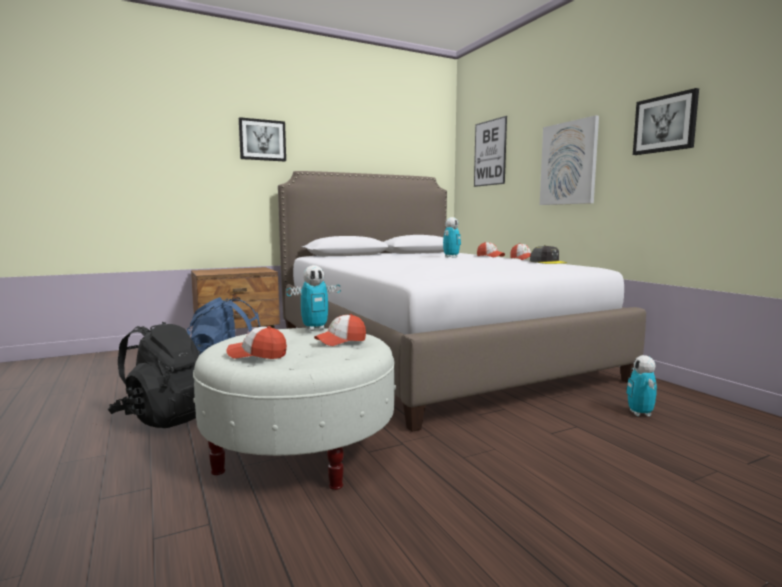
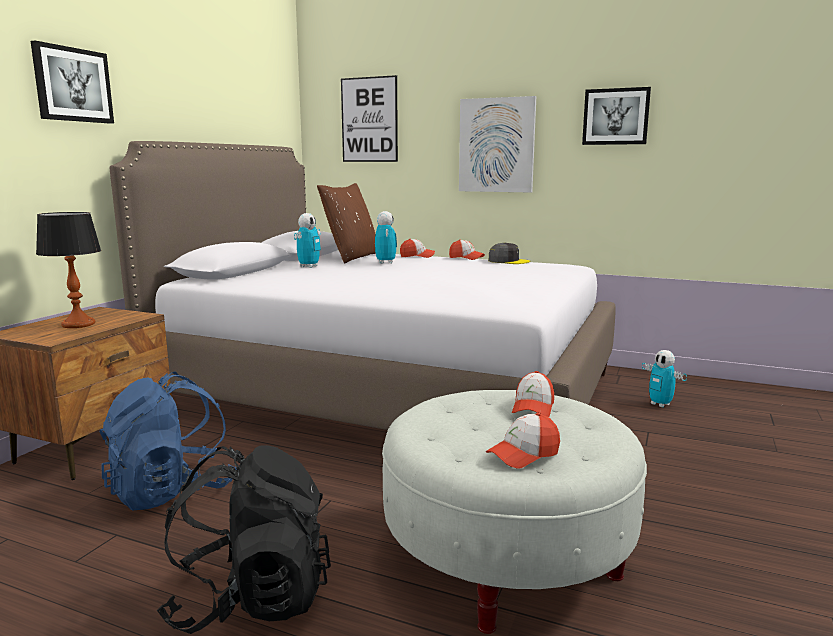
camera: 40 degrees left, 5 degrees up
toy robot [287,265,341,331] -> toy robot moved to [294,213,321,268]
none -> table lamp [36,212,101,328]
none -> brown pillow [317,183,376,263]

